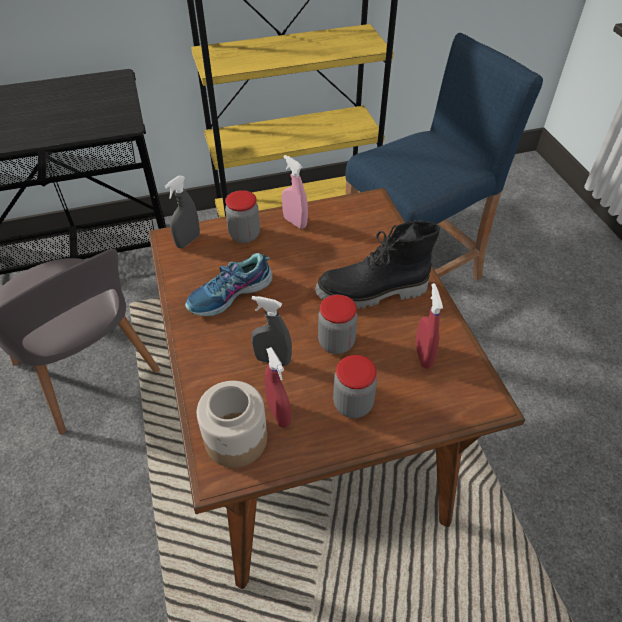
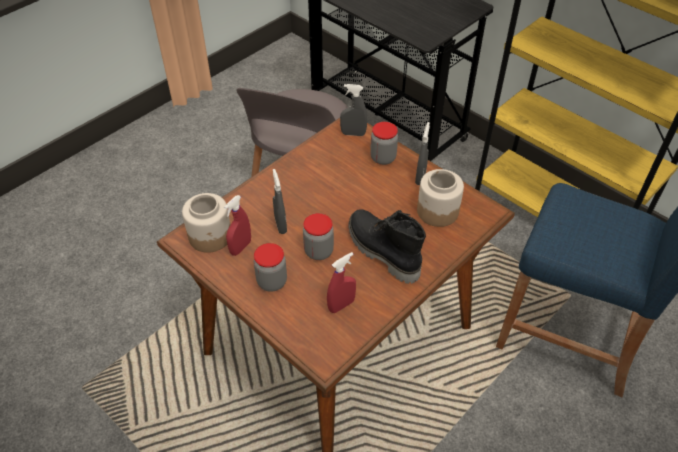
camera: 60 degrees right, 0 degrees up
shoe [185,253,273,316] -> none
pink spray bottle [282,155,308,229] -> grey spray bottle [415,122,430,185]
none -> jar [417,169,464,227]

